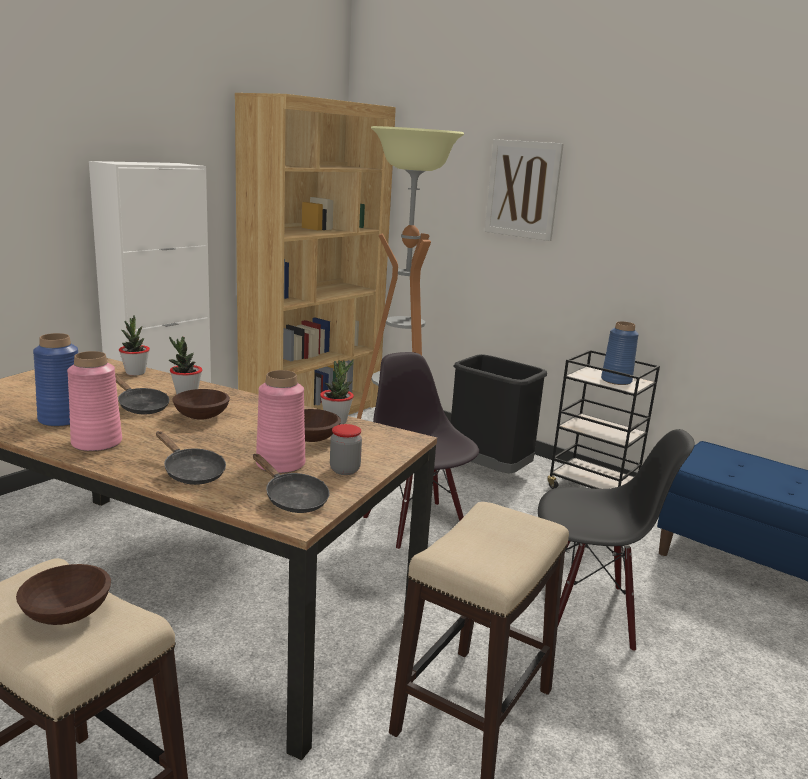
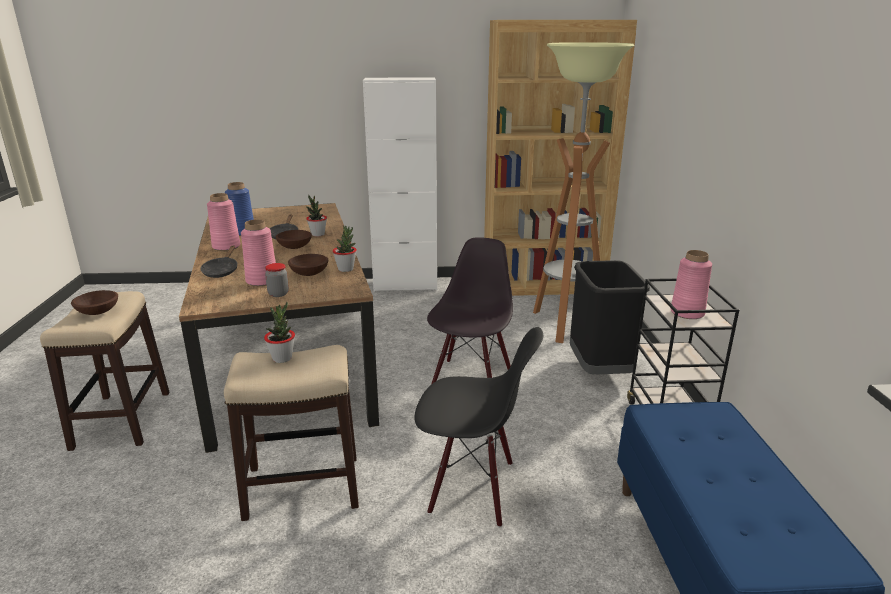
camera: 50 degrees right, 5 degrees up
potted plant [119,315,150,376] -> potted plant moved to [264,302,295,363]
black frying pan [253,454,330,513] -> none
picture [485,139,564,241] -> none
black chair [538,429,695,652] -> black chair turned 45 degrees counterclockwise [414,327,543,527]
blue vase [601,321,639,385] -> pink vase [671,250,712,319]

